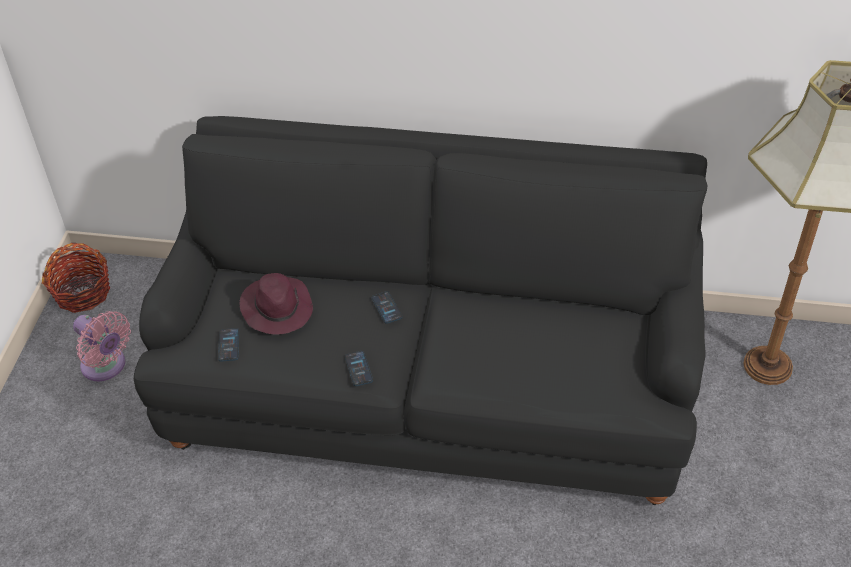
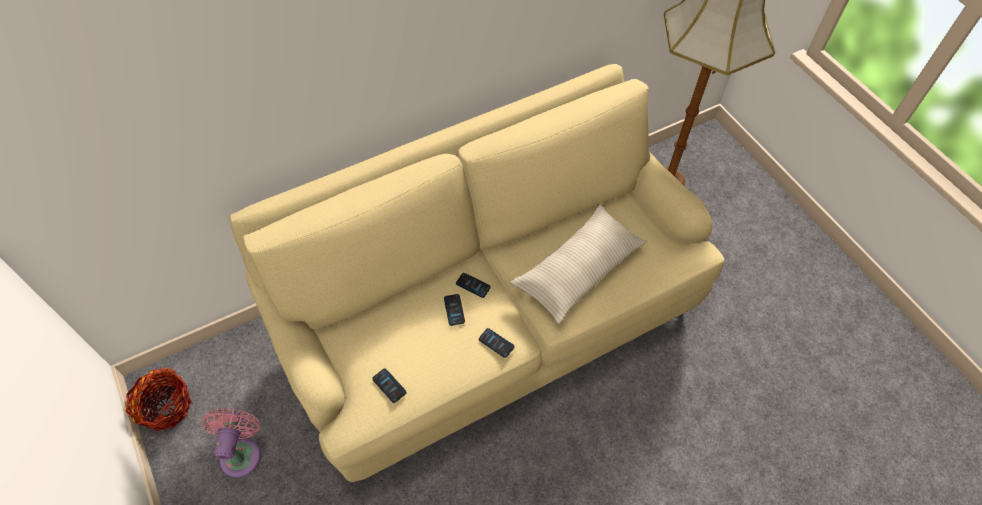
camera: 40 degrees left, 10 degrees up
pink fan [73,311,131,381] -> pink fan turned 90 degrees counterclockwise [202,408,261,478]
black sofa [134,116,707,505] -> beige sofa [229,64,724,482]
purple hat [239,273,313,335] -> none
none -> phone [444,294,465,326]
none -> beige pillow [510,205,647,324]

